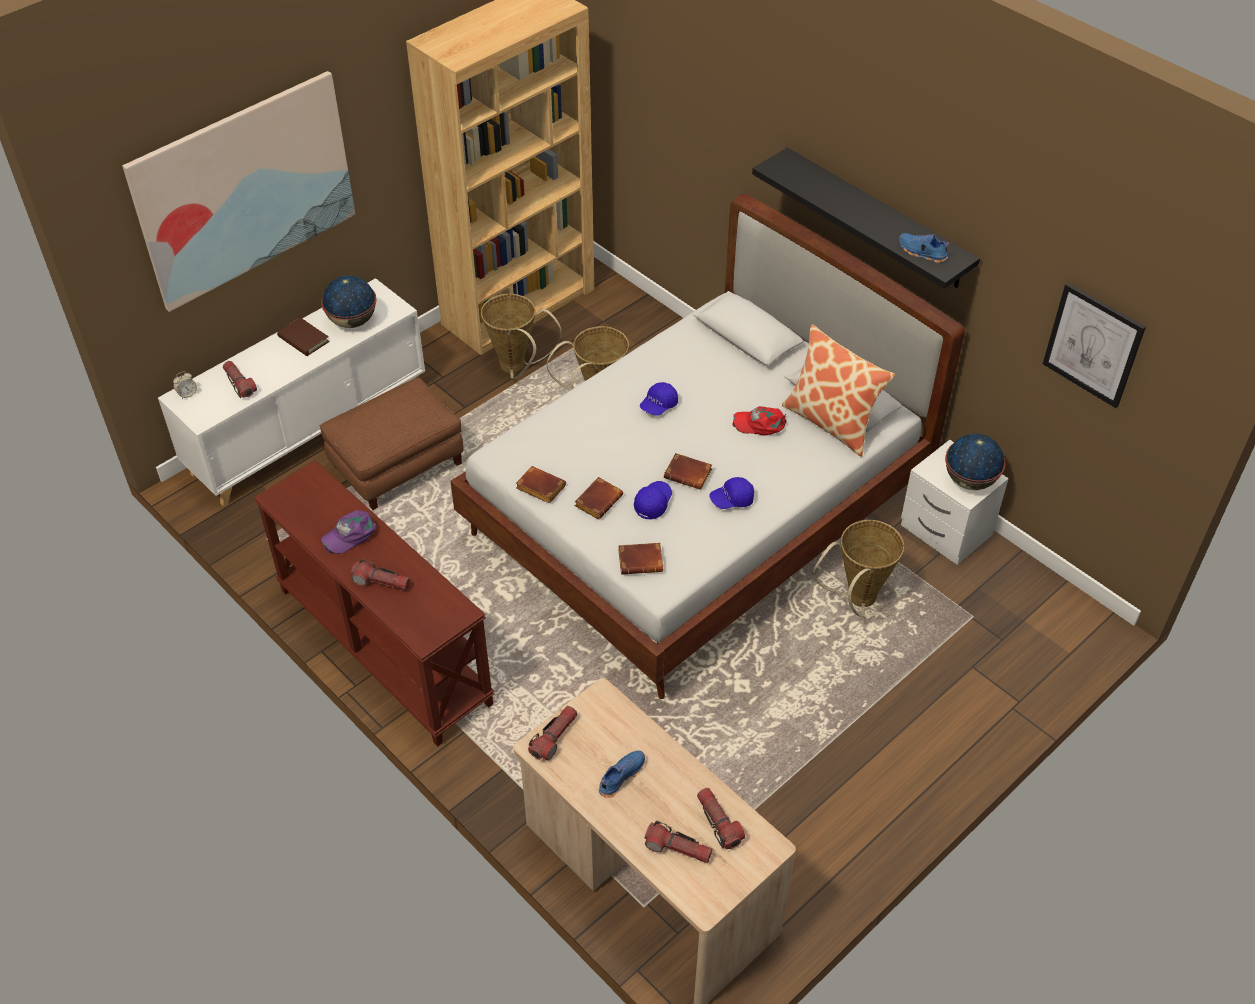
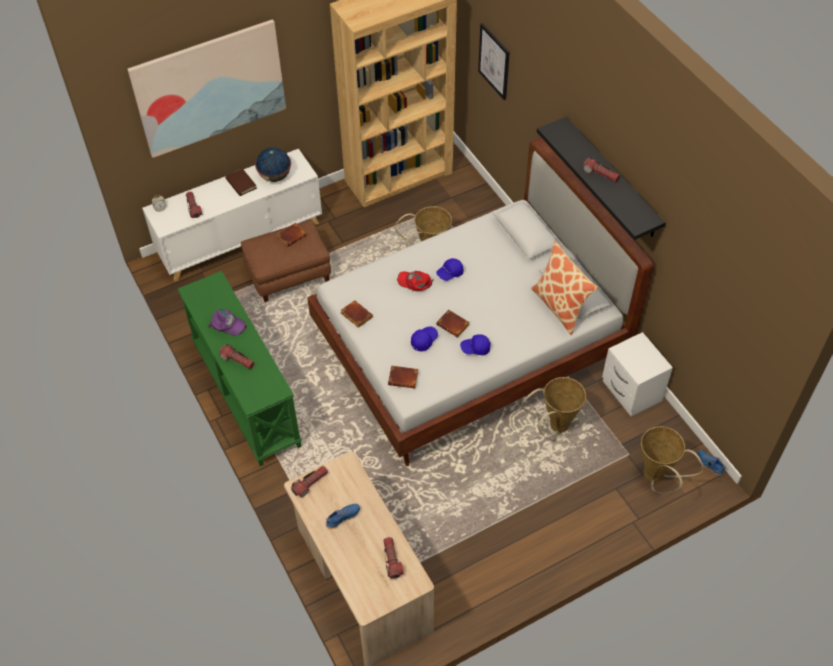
camera: 15 degrees right, 5 degrees up
brown console table [254,460,495,747] -> green console table [178,271,302,466]
purple cap [321,510,376,554] -> purple cap turned 135 degrees counterclockwise [208,309,247,336]
basket [481,294,562,379] -> basket moved to [641,426,704,494]
brown book [575,477,623,520] -> brown book moved to [276,223,306,247]
flashlight [645,821,712,863] -> flashlight moved to [583,157,620,183]
red cap [732,406,786,436] -> red cap moved to [397,271,433,291]
blue shoe [899,233,949,263] -> blue shoe moved to [697,450,726,476]
globe [945,434,1005,490] -> none
picture [1043,283,1146,408] -> picture moved to [478,23,510,100]

